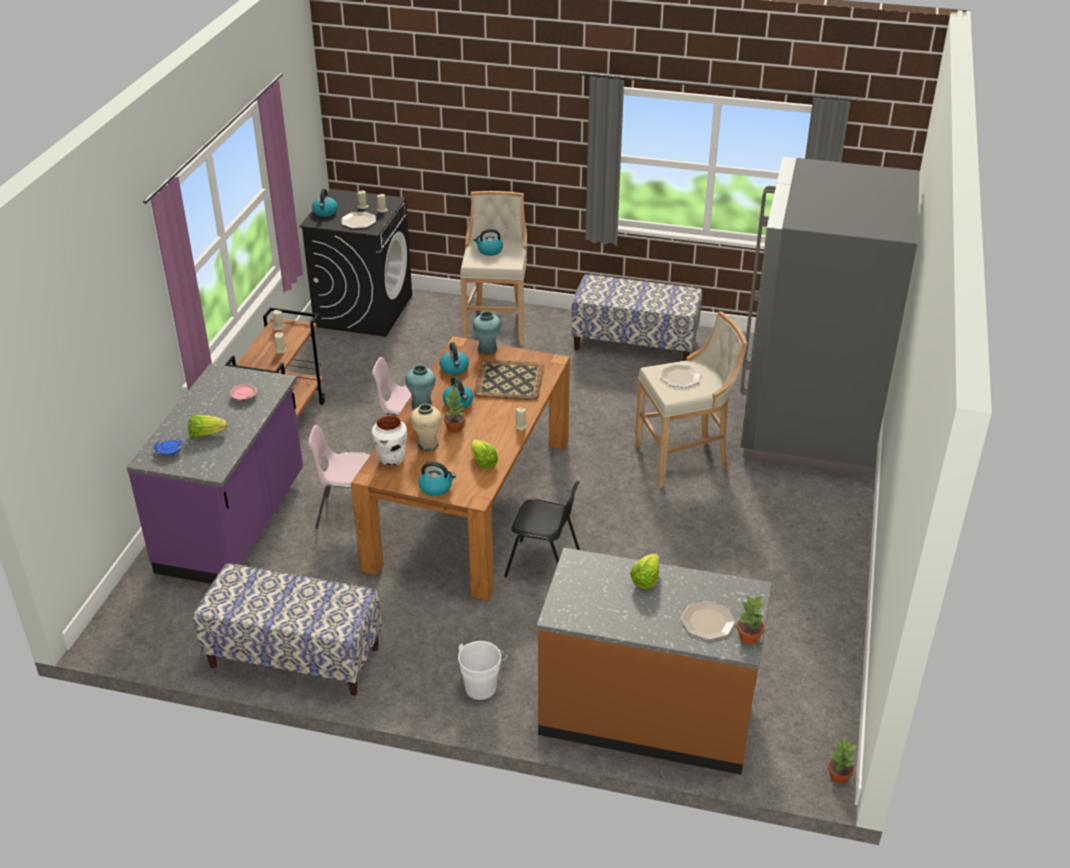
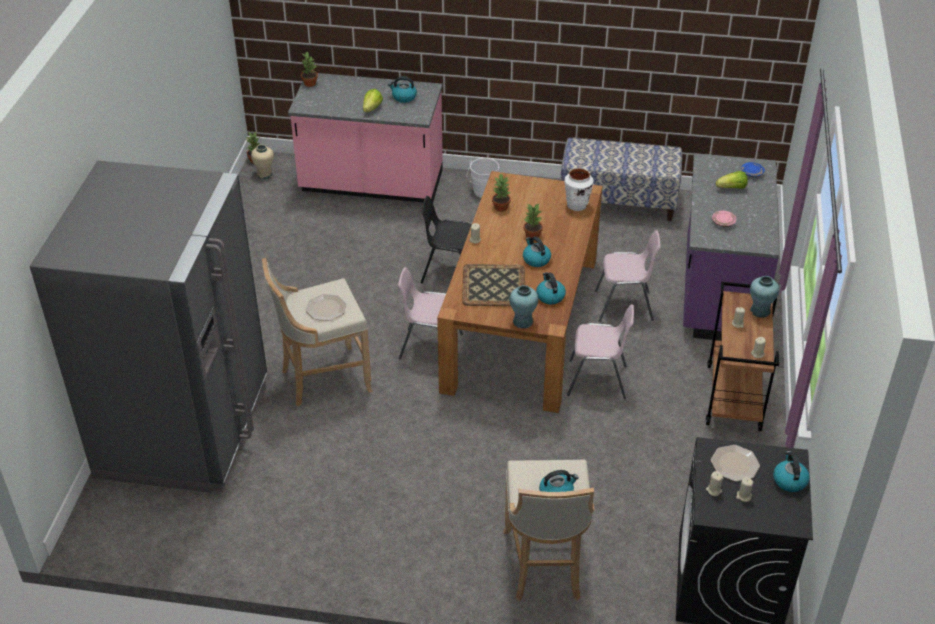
camera: 175 degrees right, 5 degrees up
turquoise vase [405,365,436,409] -> turquoise vase moved to [750,276,779,318]
beige vase [410,403,442,451] -> beige vase moved to [251,144,274,179]
kettle [418,462,456,496] -> kettle moved to [388,76,417,103]
lettuce [471,440,498,468] -> potted plant [492,174,511,212]
brown counter [536,548,772,775] -> pink counter [288,73,443,202]
bench [571,274,703,361] -> none
plate [681,601,736,640] -> none
none -> pink chair [398,267,463,359]

